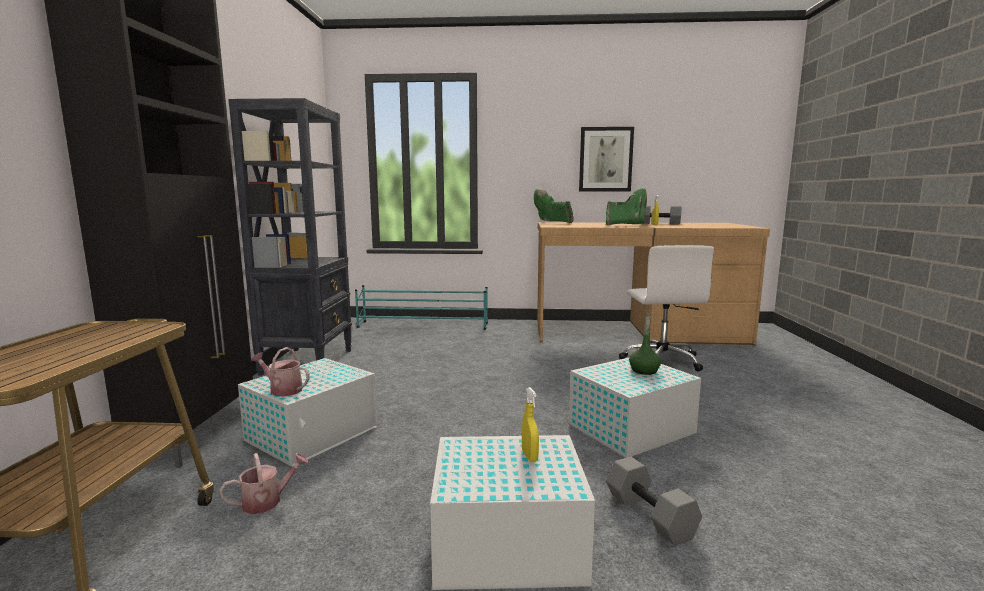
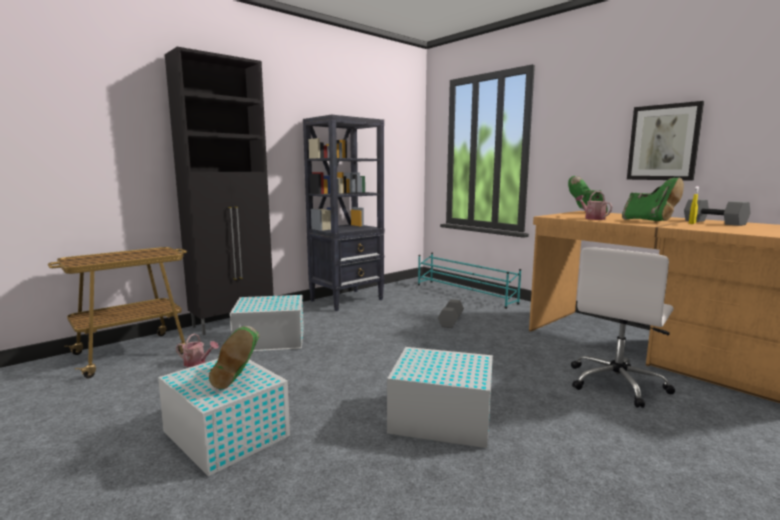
camera: 45 degrees right, 0 degrees up
watering can [251,347,310,396] -> watering can moved to [576,191,613,220]
yellow spray bottle [522,387,539,462] -> green boot [209,326,259,390]
grey dumbbell [606,457,702,546] -> grey dumbbell moved to [438,299,464,328]
green bottle [629,313,661,375] -> none

